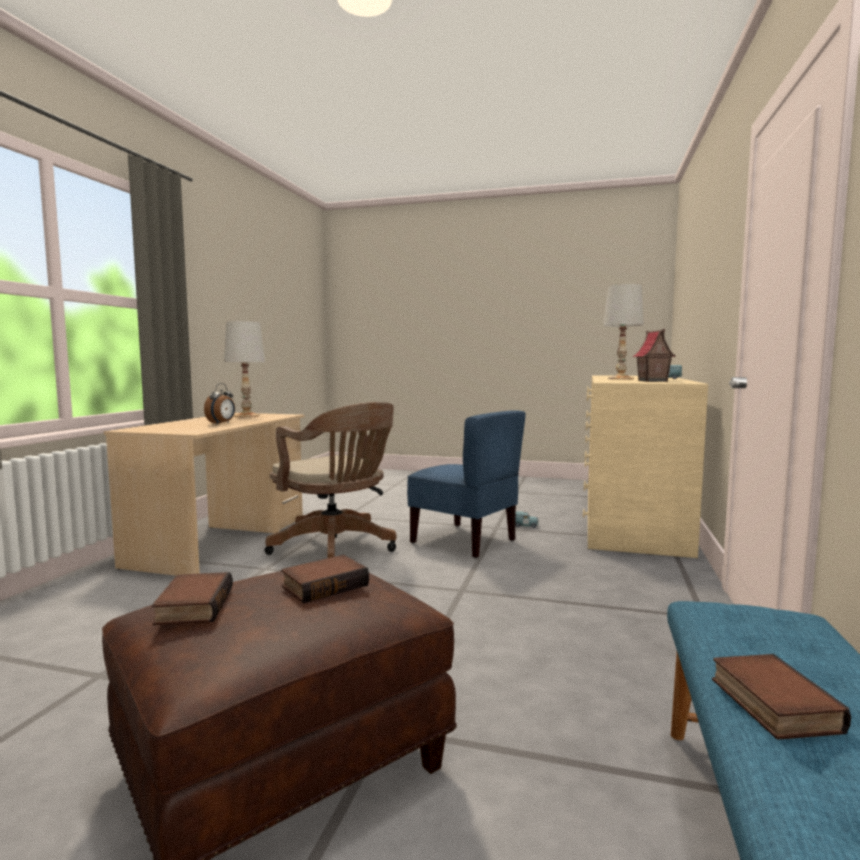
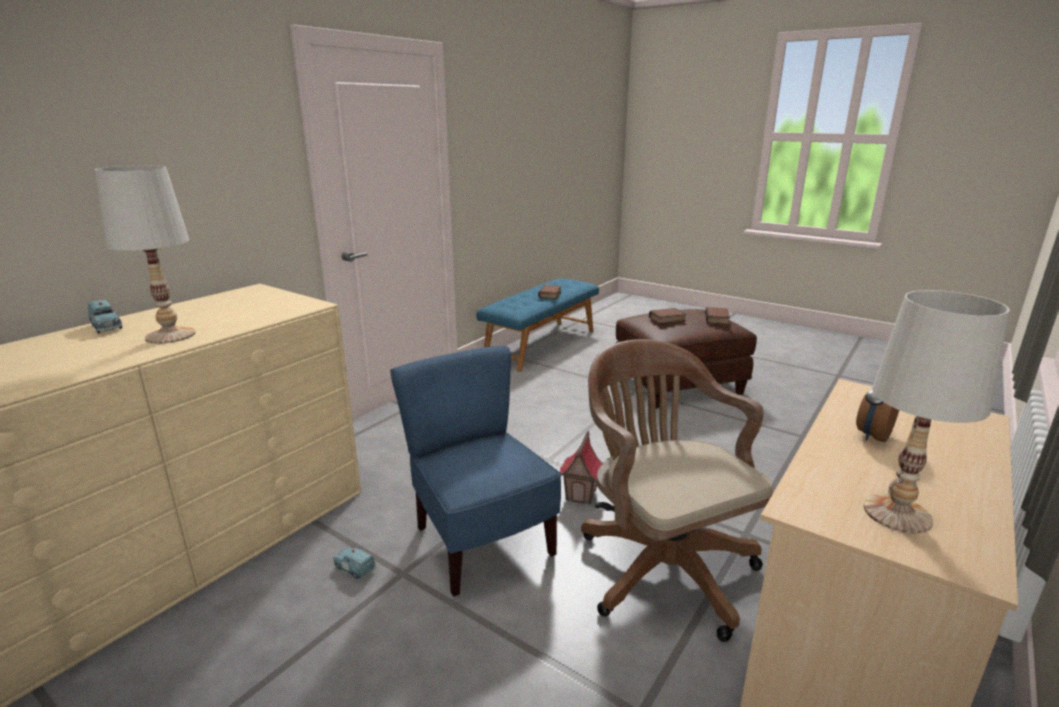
camera: 160 degrees left, 15 degrees up
toy house [633,329,676,382] -> toy house moved to [559,430,603,505]

